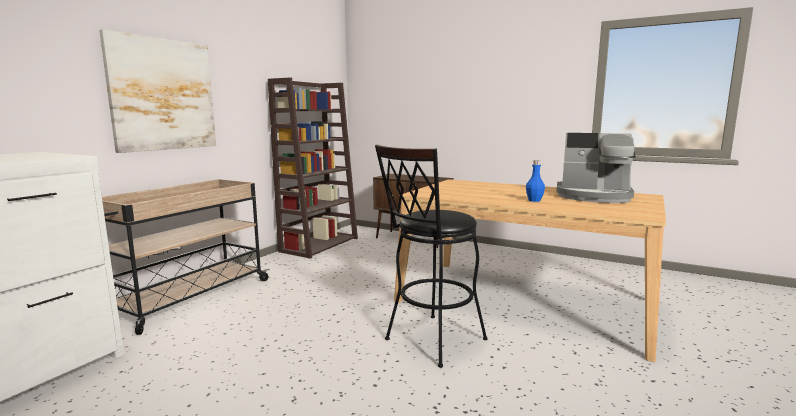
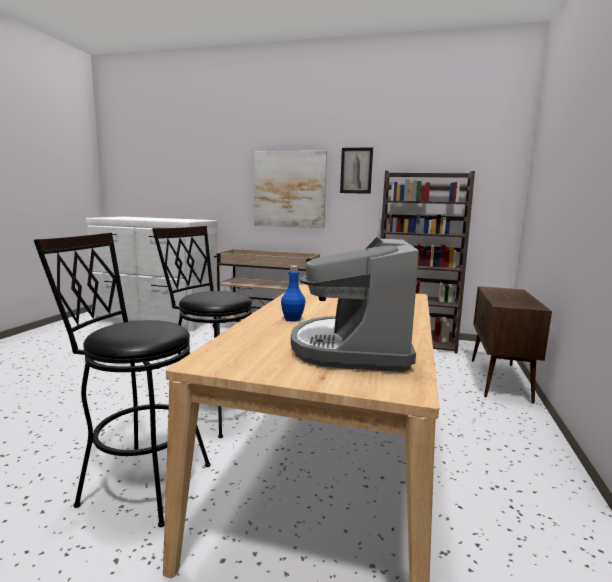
camera: 75 degrees right, 0 degrees up
none -> black stool [34,233,211,527]
none -> picture [340,148,373,194]

